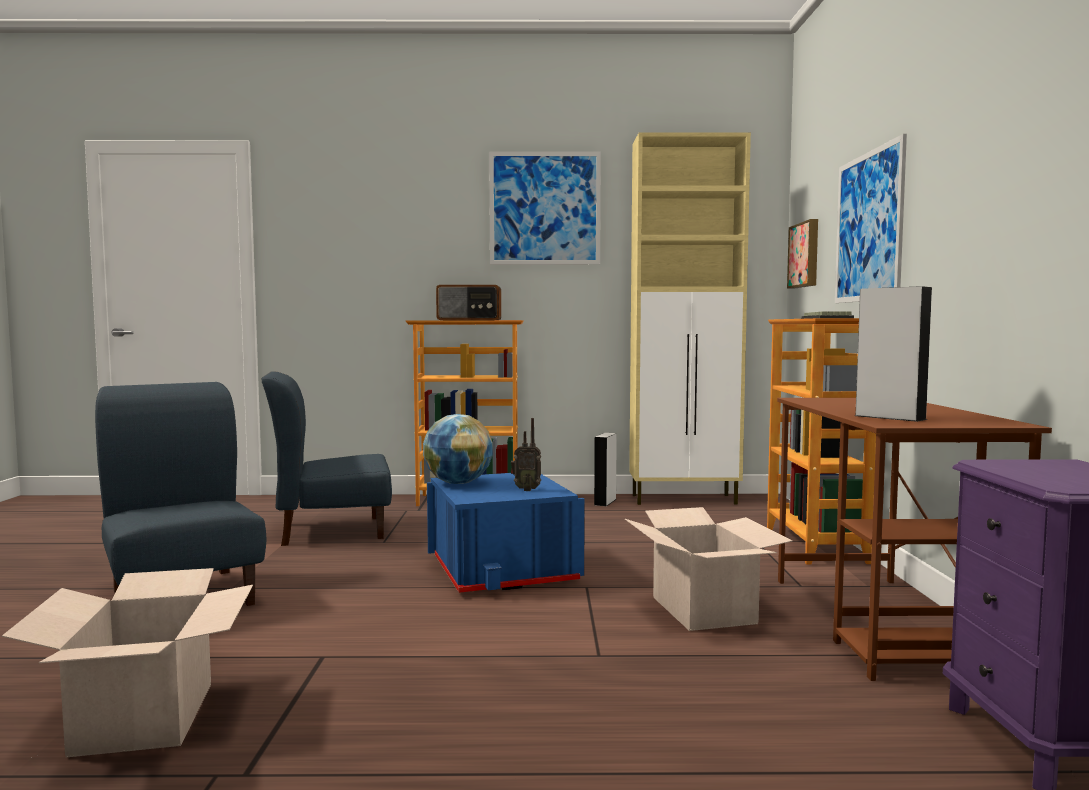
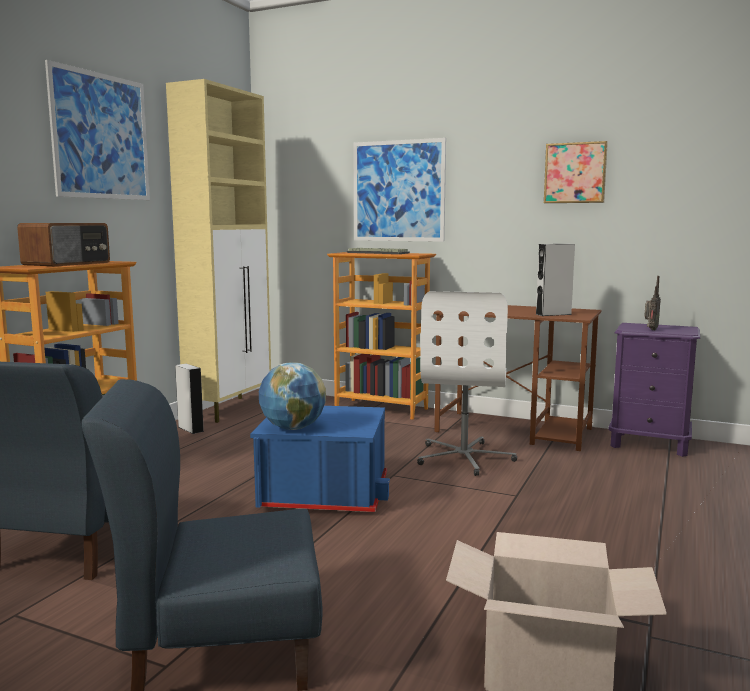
camera: 65 degrees left, 5 degrees up
radio [511,418,541,491] -> radio moved to [644,276,661,330]
cardboard box [625,507,793,631] -> white office chair [417,291,517,476]
picture [787,219,818,289] -> picture moved to [544,141,608,203]

